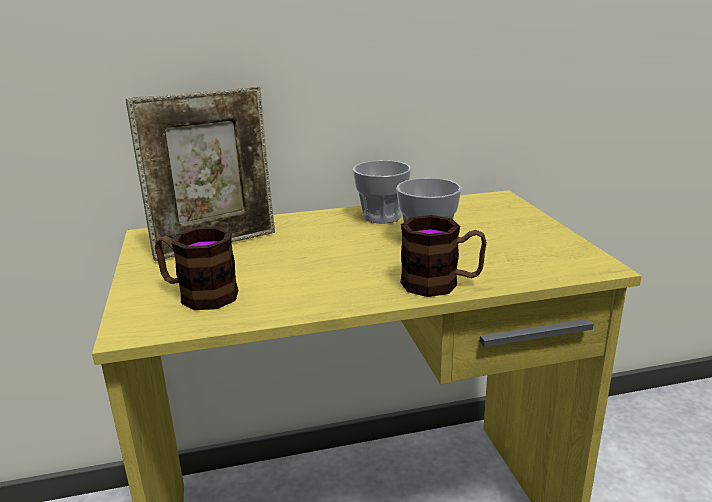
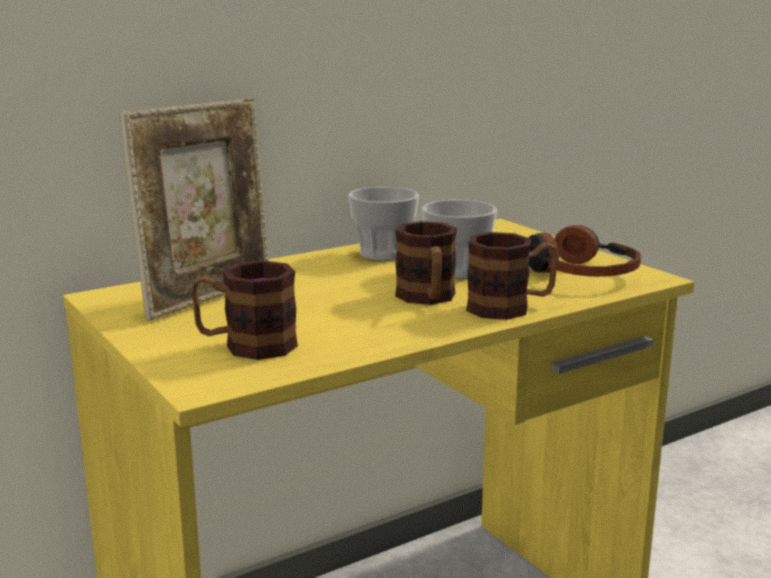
camera: 20 degrees left, 5 degrees down
none -> mug [395,221,457,305]
none -> headphones [529,225,641,277]

